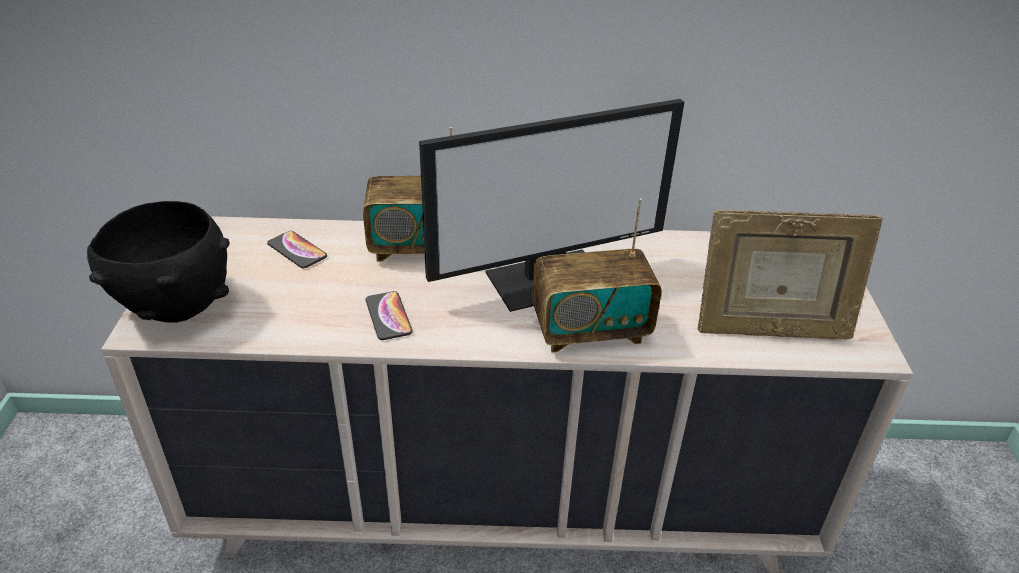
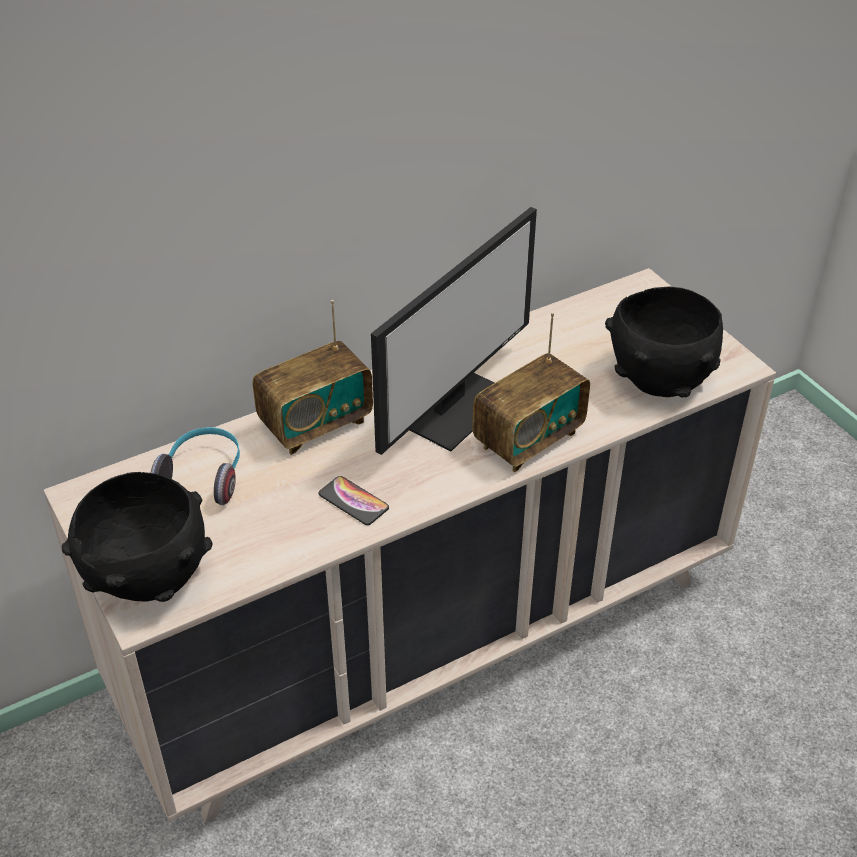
camera: 30 degrees left, 5 degrees up
phone [267,231,327,268] -> headphones [151,427,240,505]
picture frame [697,210,883,340] -> black bowl [605,286,723,397]

